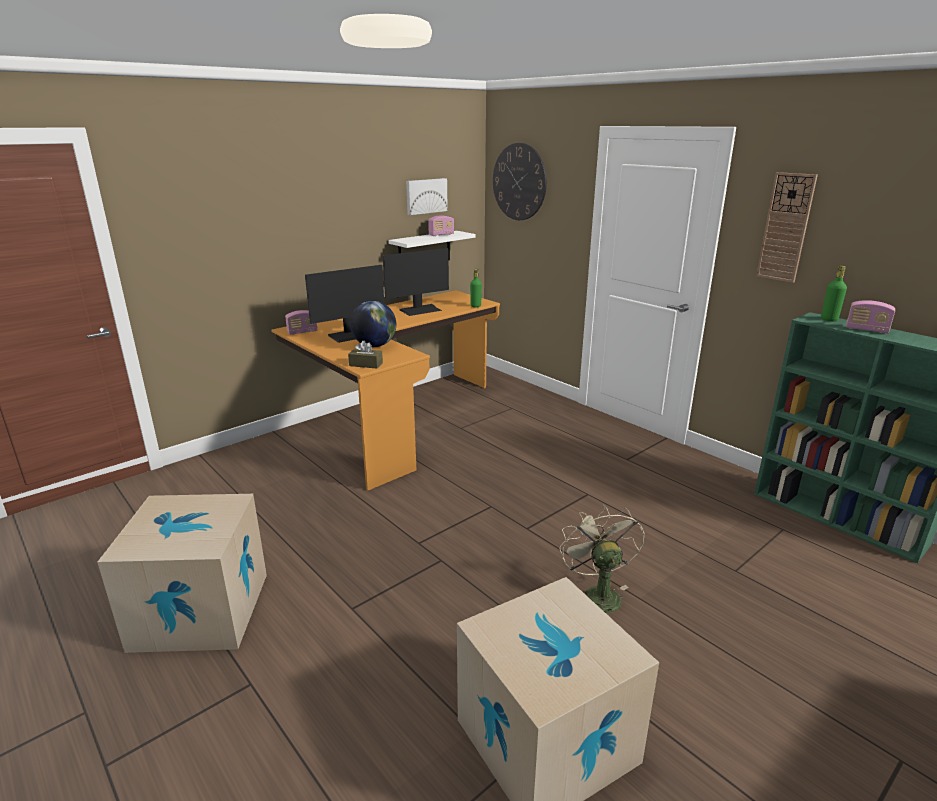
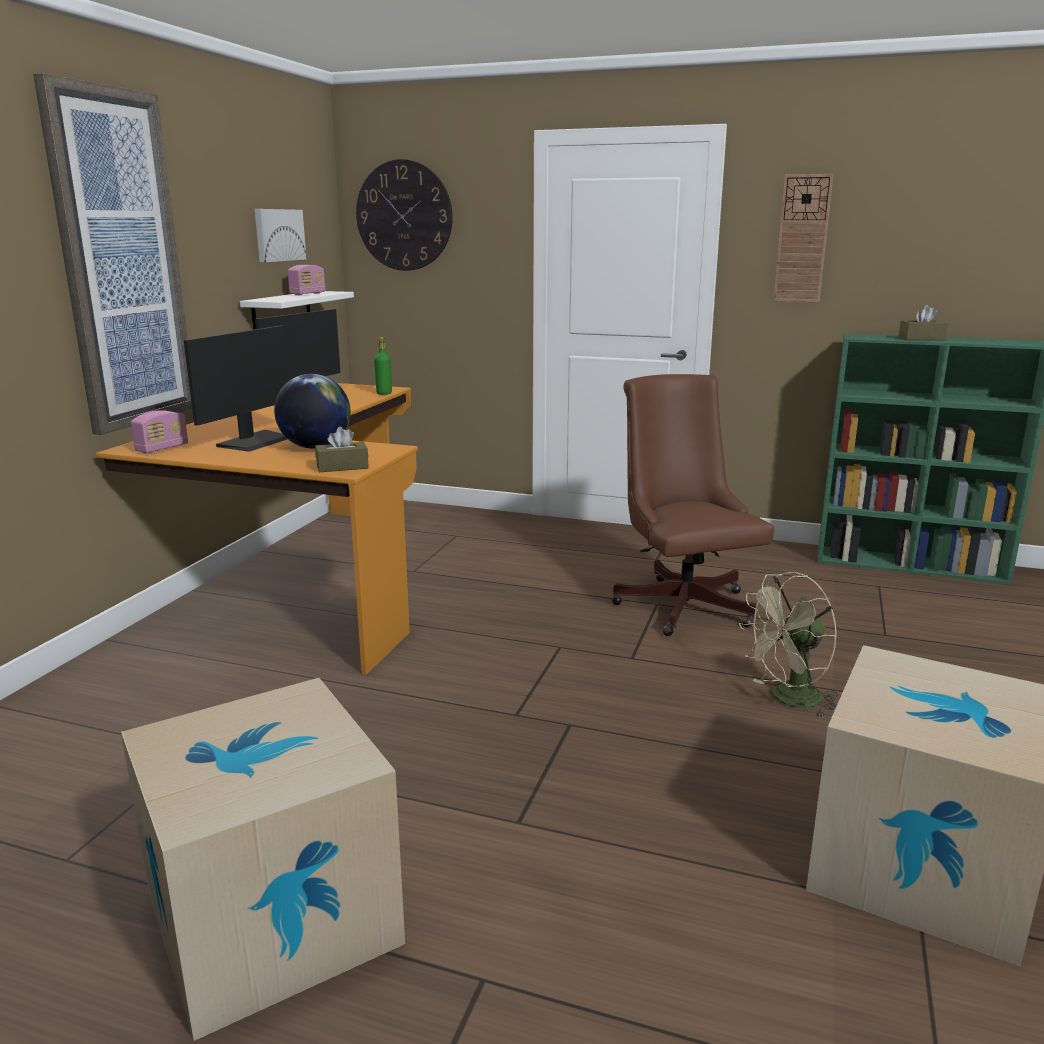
camera: 30 degrees left, 5 degrees down
beige fan [559,505,645,613] -> beige fan turned 75 degrees counterclockwise [739,572,838,718]
green bottle [821,266,847,322] -> none
radio [846,300,895,333] -> brown tissue box [899,305,948,340]
none -> picture [33,73,192,435]
none -> brown office chair [611,374,774,636]

